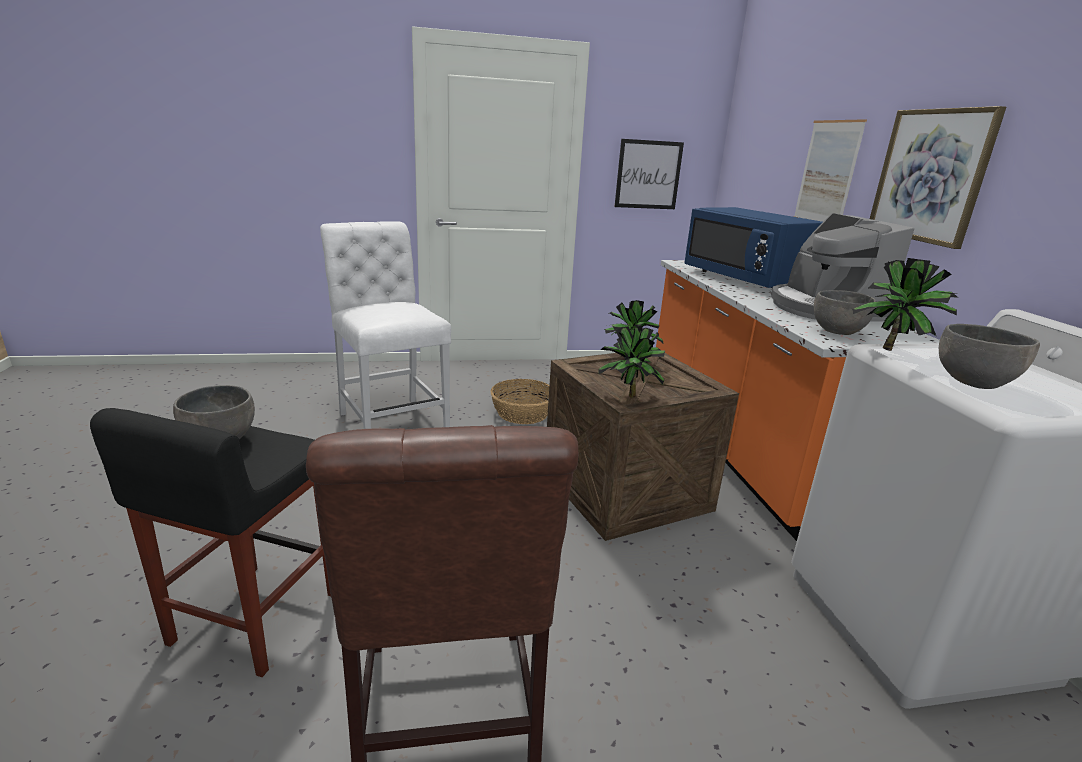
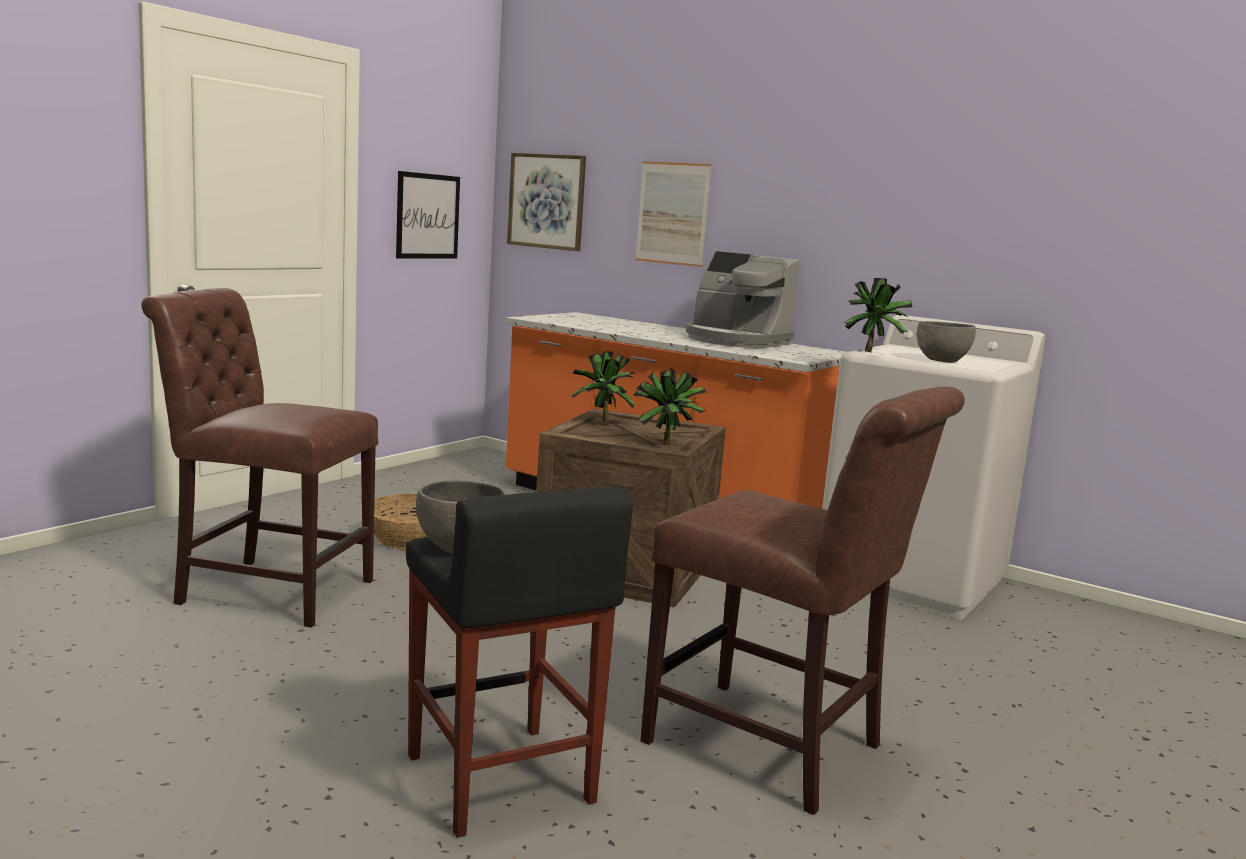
camera: 45 degrees left, 10 degrees down
white chair [320,221,451,429] -> brown chair [142,288,378,628]
blue microwave [684,207,823,288] -> none
grey bowl [814,290,876,335] -> none
picture [870,106,1006,249] -> picture moved to [507,153,586,251]

